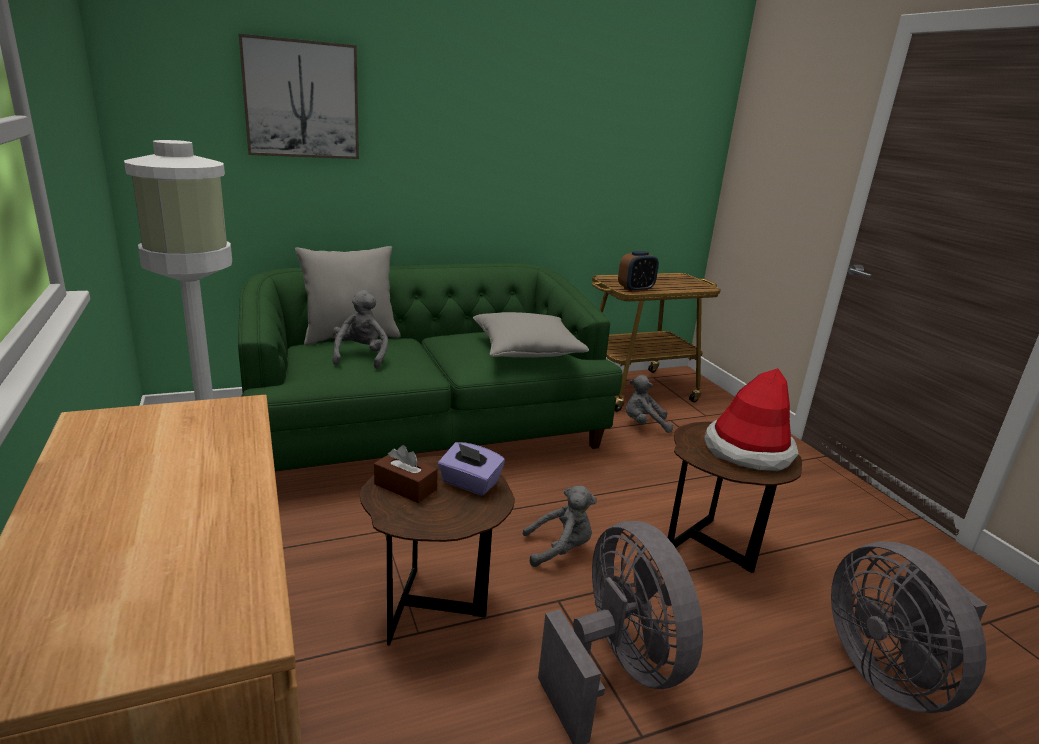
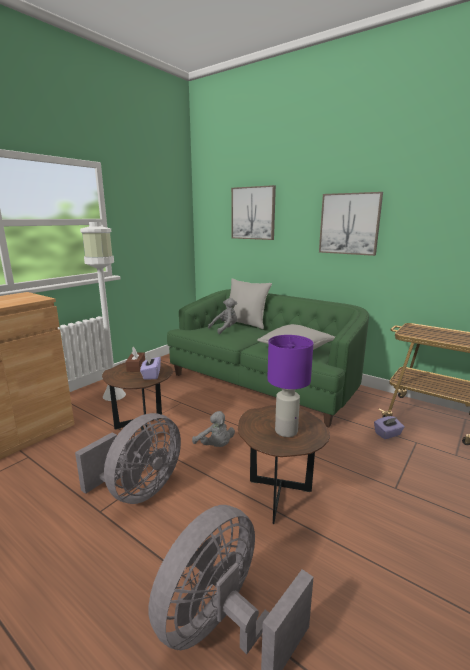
camera: 60 degrees right, 5 degrees down
alarm clock [618,251,659,292] -> none
grey plush toy [626,375,673,433] -> purple tissue box [374,416,405,439]
hat [704,368,799,471] -> purple table lamp [267,335,313,437]
none -> picture [319,192,383,256]

